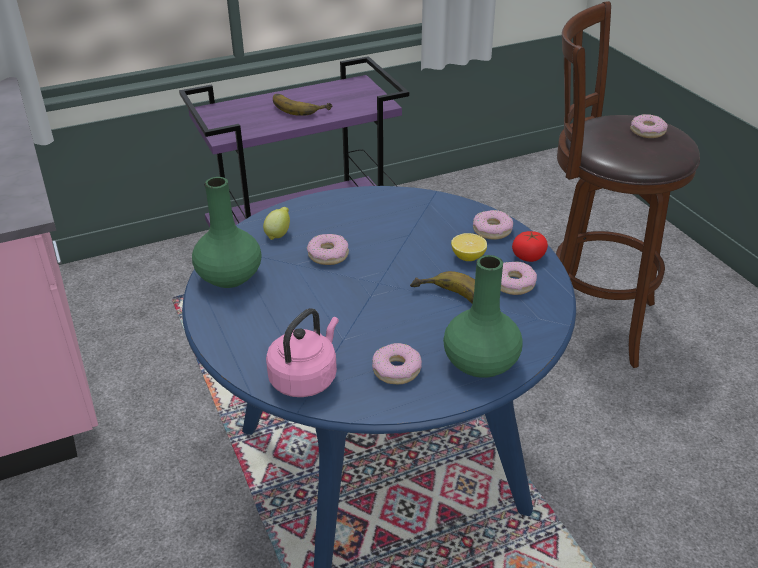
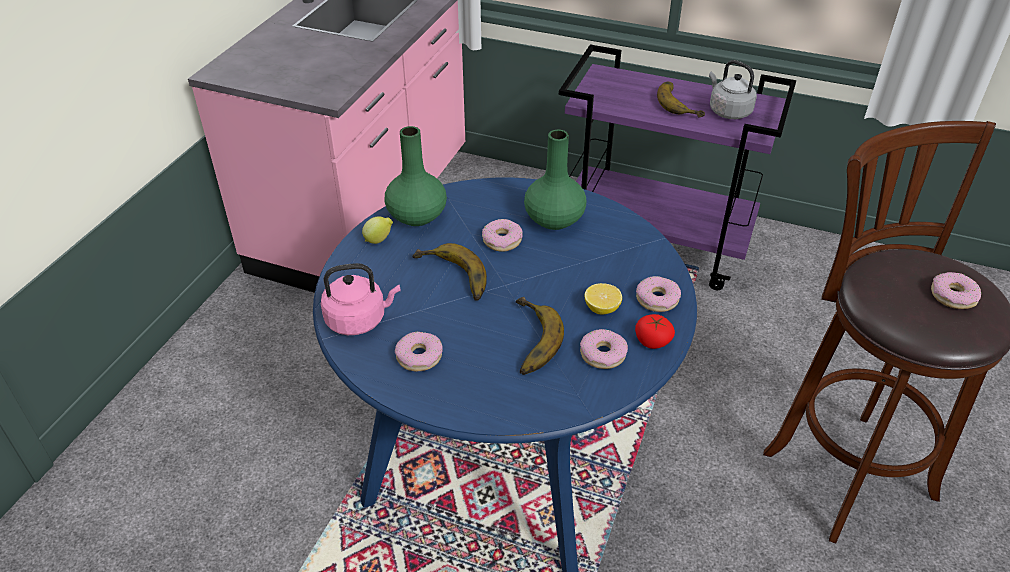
camera: 45 degrees right, 5 degrees up
lemon [263,207,290,240] -> lemon moved to [362,216,393,244]
green vase [443,255,523,378] -> green vase moved to [524,130,586,230]
none -> banana [412,243,487,301]
none -> grey kettle [709,60,757,119]

